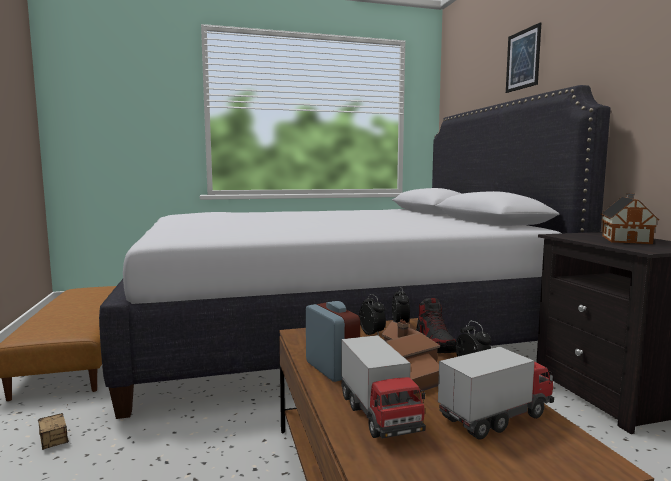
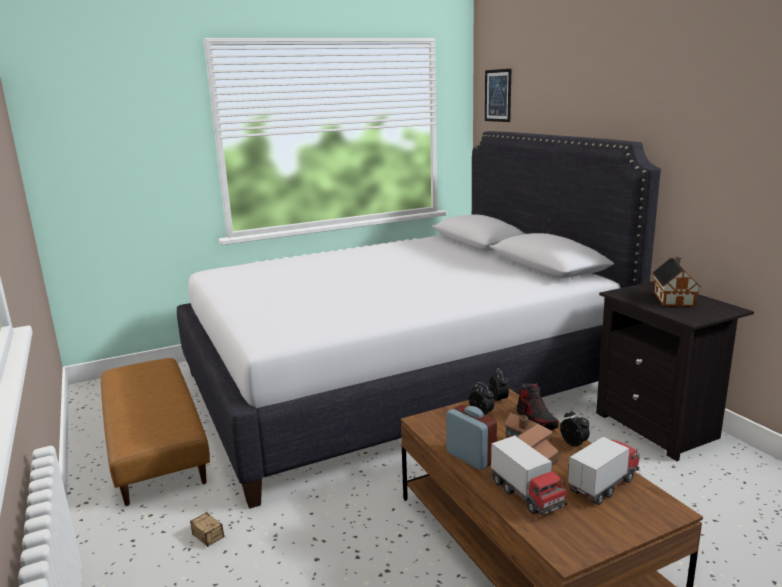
camera: 10 degrees left, 10 degrees up
picture [506,22,542,93] -> picture moved to [485,69,511,122]

